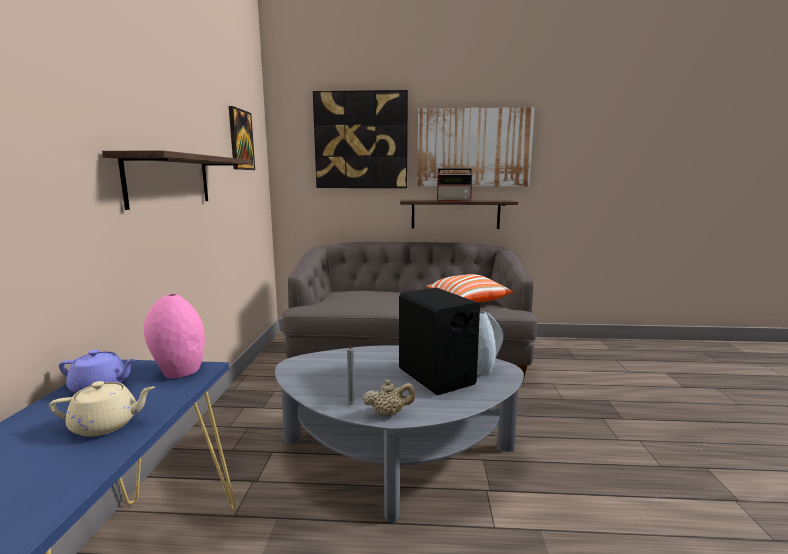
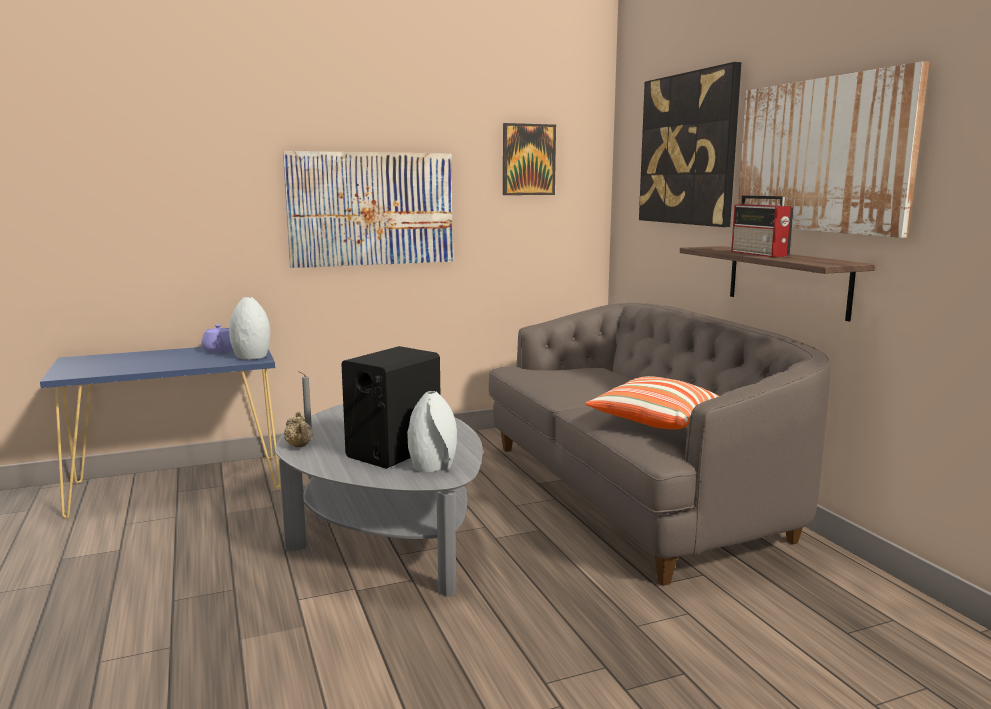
camera: 65 degrees right, 0 degrees up
beige teapot [49,381,155,437] -> none
shelf [102,150,252,210] -> picture [283,151,453,268]
pink vase [144,294,205,379] -> grey vase [229,297,270,360]

